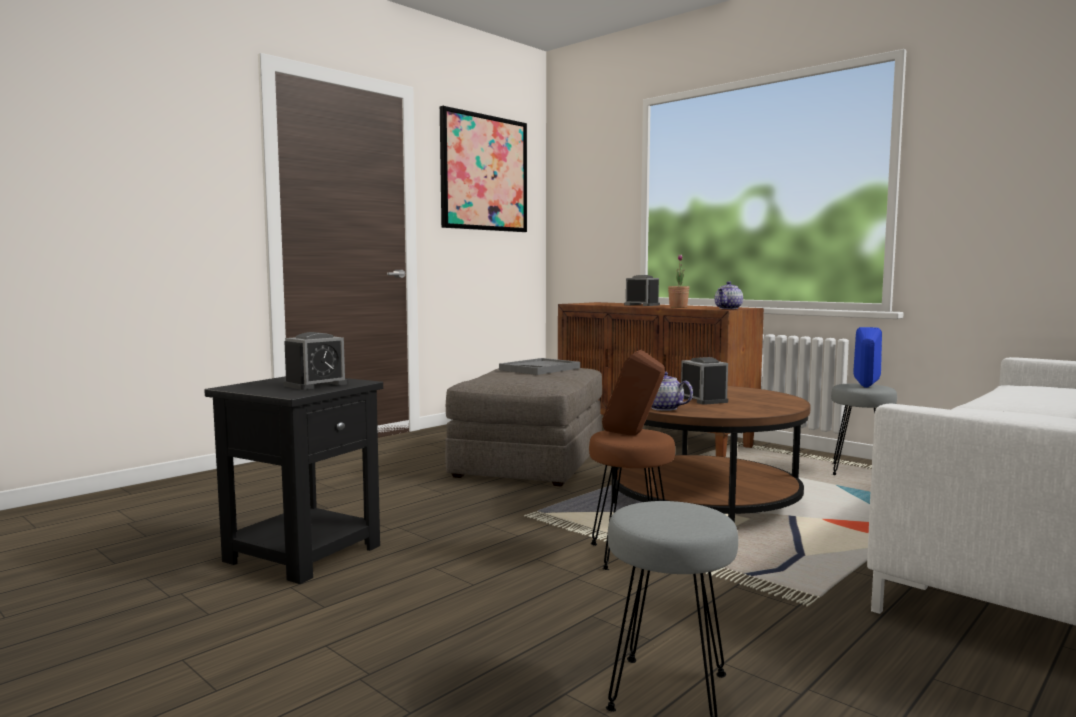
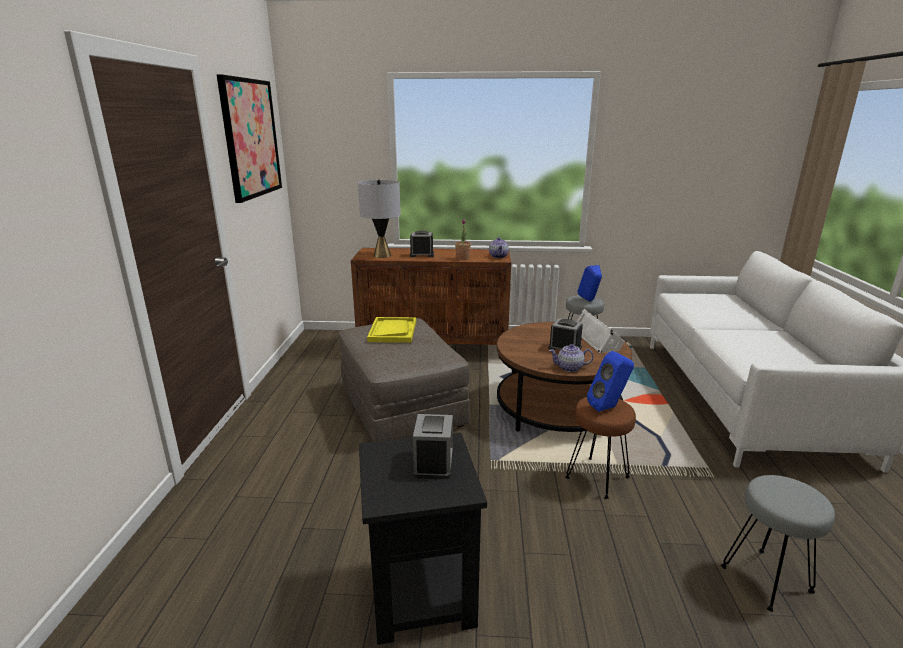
camera: 40 degrees left, 15 degrees up
grey tray [499,358,580,375] -> yellow tray [367,317,416,343]
brown speaker [602,349,665,435] -> blue speaker [587,351,634,412]
none -> grey table lamp [358,179,401,258]
none -> white speaker [577,309,625,353]

